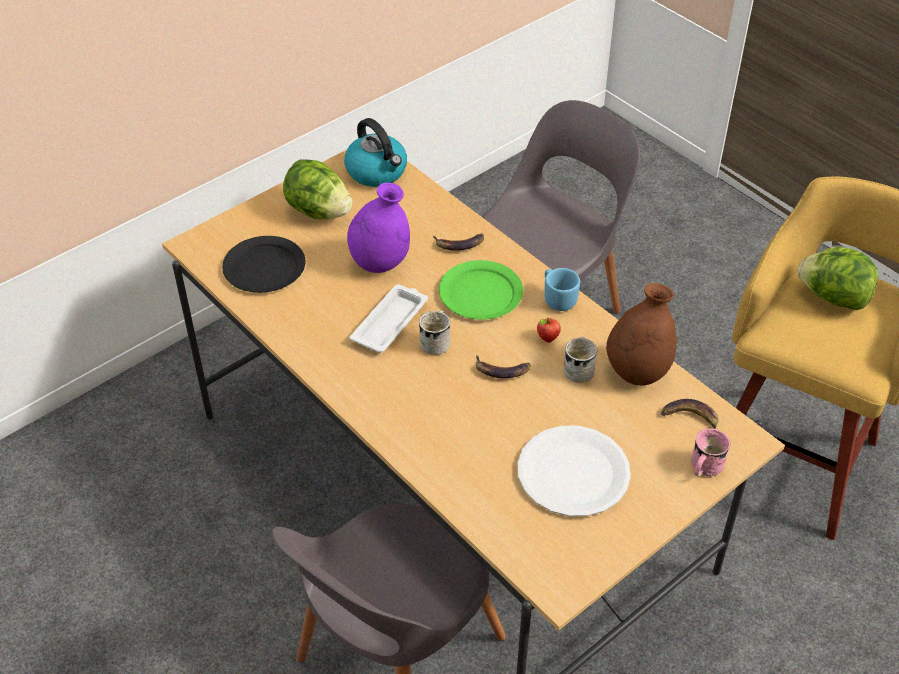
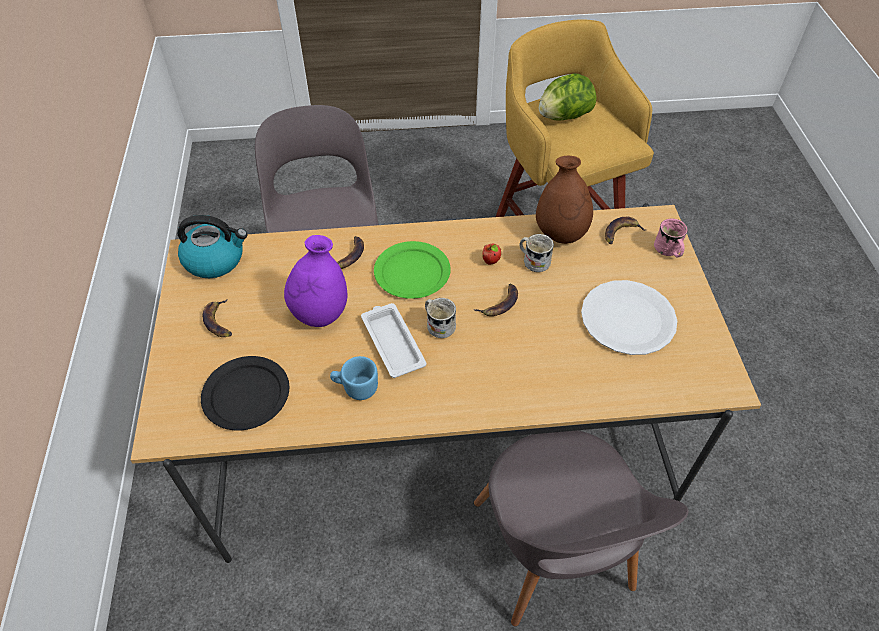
camera: 55 degrees left, 5 degrees up
lettuce [283,159,352,220] -> banana [203,299,232,337]
blue mug [545,268,580,311] -> blue mug moved to [330,356,378,400]

